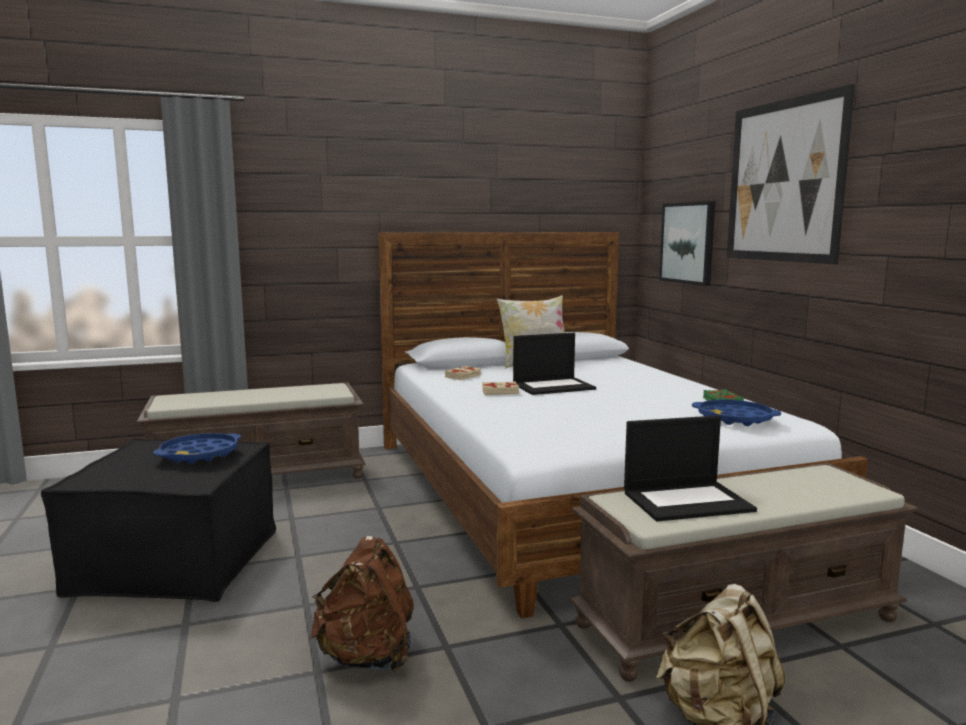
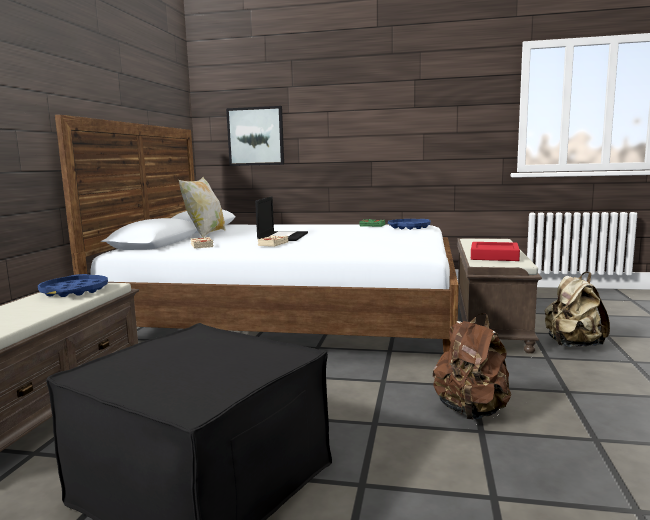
camera: 60 degrees left, 0 degrees up
blue tray [153,433,241,464] -> blue tray moved to [38,274,108,297]
laptop [624,415,757,521] -> red tray [471,242,520,261]
picture [727,84,855,264] -> none

